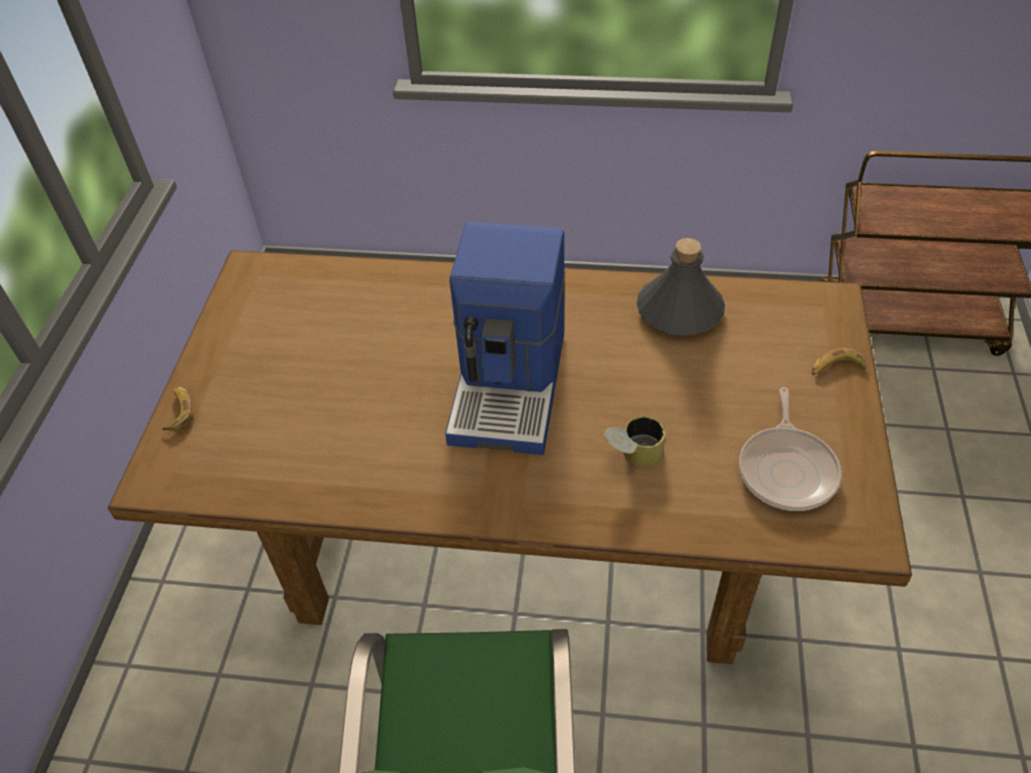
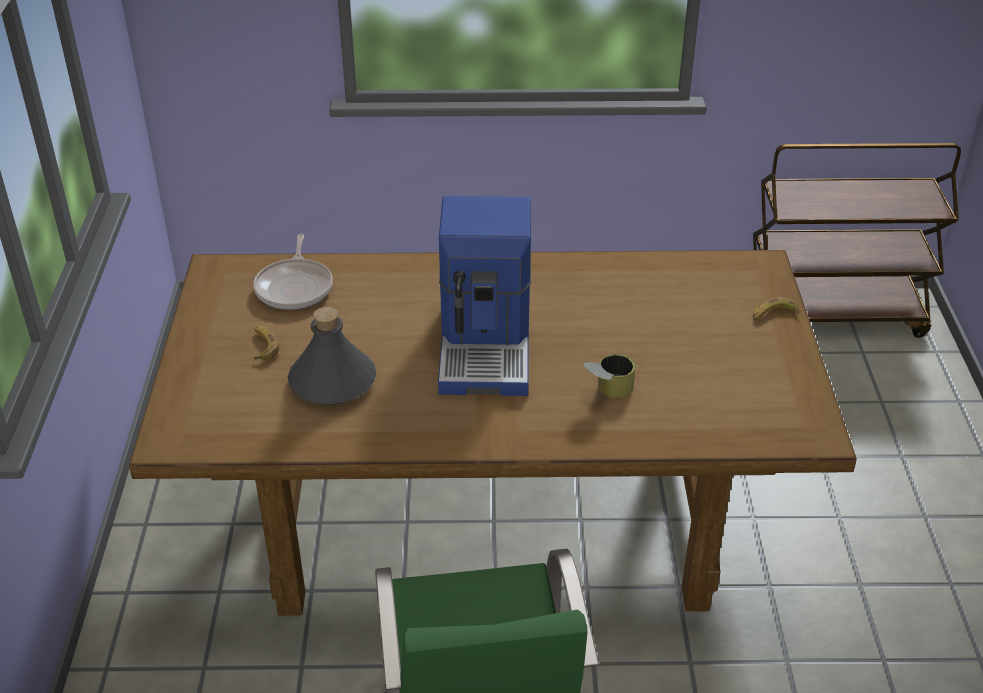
camera: 10 degrees left, 10 degrees down
banana [162,387,194,432] -> banana moved to [253,326,280,360]
grey bottle [637,238,725,336] -> grey bottle moved to [288,307,376,405]
frying pan [739,387,841,511] -> frying pan moved to [253,234,333,310]

